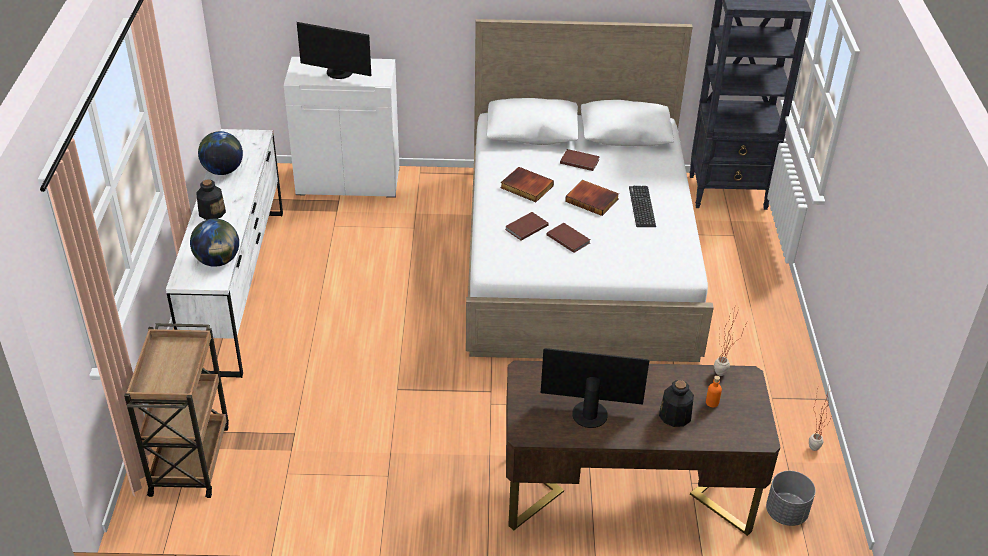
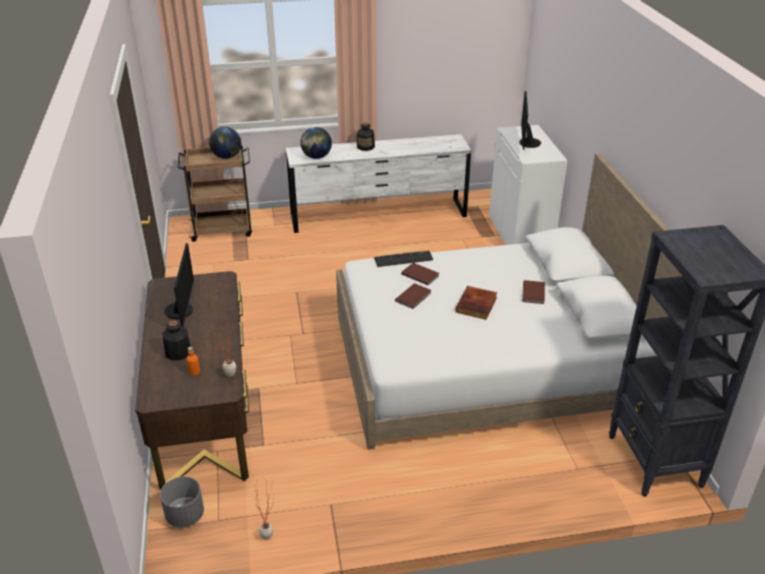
camera: 80 degrees right, 5 degrees down
globe [198,131,243,175] -> globe moved to [209,127,241,159]
book [501,167,554,202] -> none
keyboard [629,186,656,227] -> keyboard moved to [374,251,433,267]

